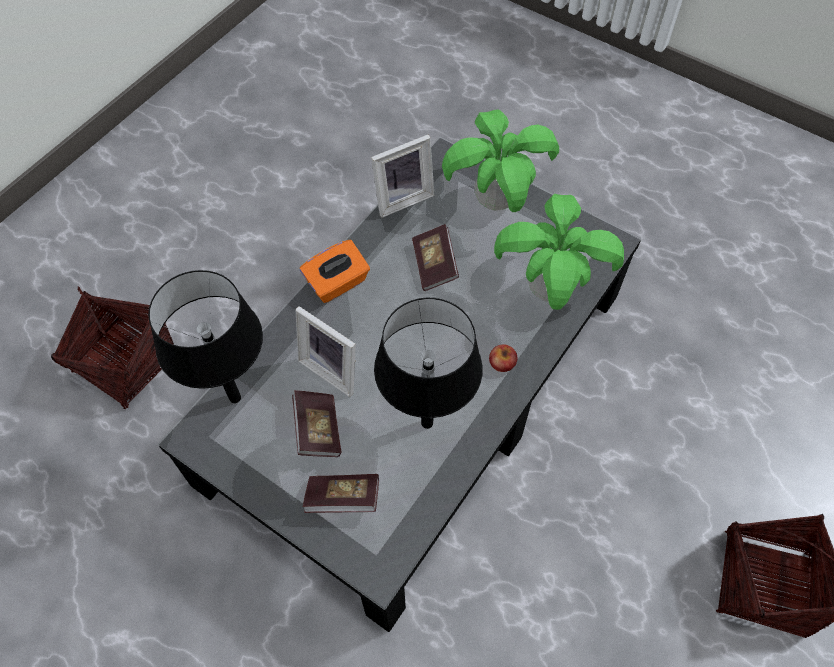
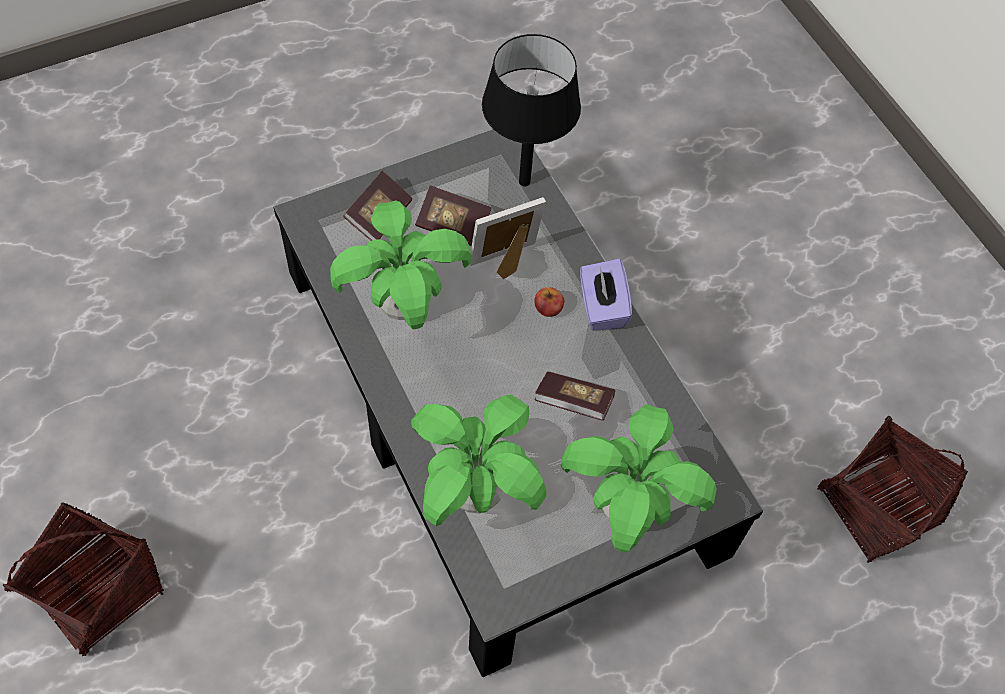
camera: 115 degrees right, 0 degrees up
basket [51,286,174,409] -> basket moved to [818,416,968,563]
orange tissue box [300,240,370,303] -> purple tissue box [580,259,632,330]
picture frame [371,135,435,218] -> none
black table lamp [374,298,483,429] -> potted plant [330,200,472,329]
apple [489,344,517,372] -> apple moved to [534,287,564,317]

